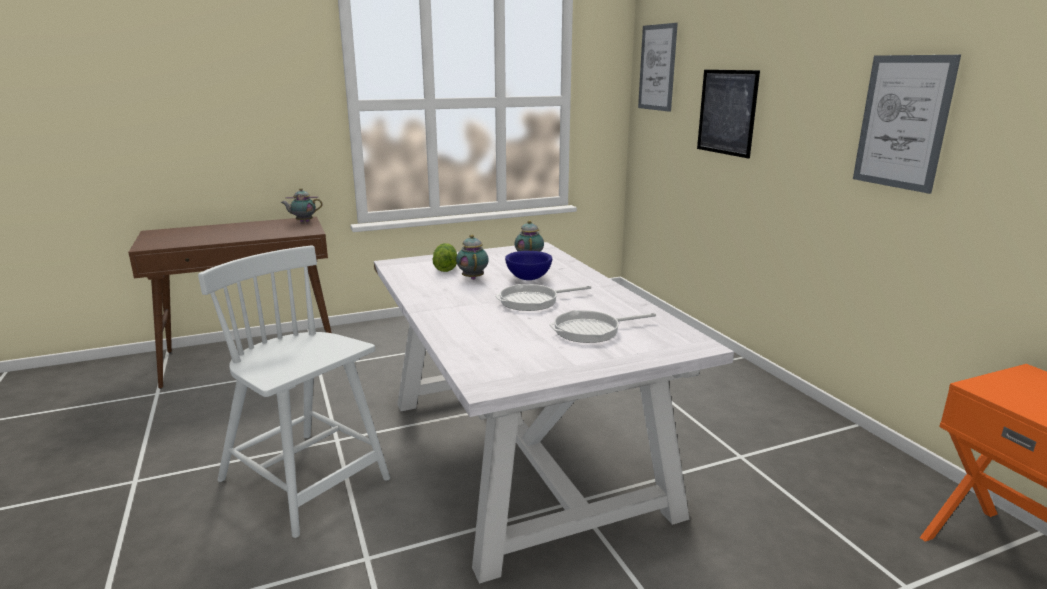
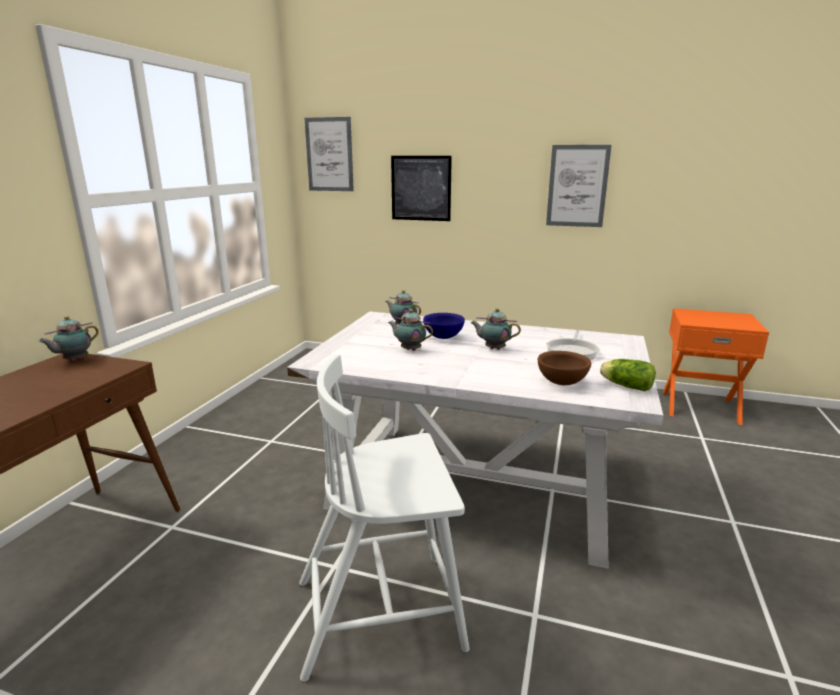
camera: 50 degrees left, 0 degrees up
lettuce [432,243,457,272] -> lettuce moved to [600,359,656,391]
frying pan [495,284,591,311] -> teapot [471,308,521,350]
none -> brown bowl [538,351,591,385]

